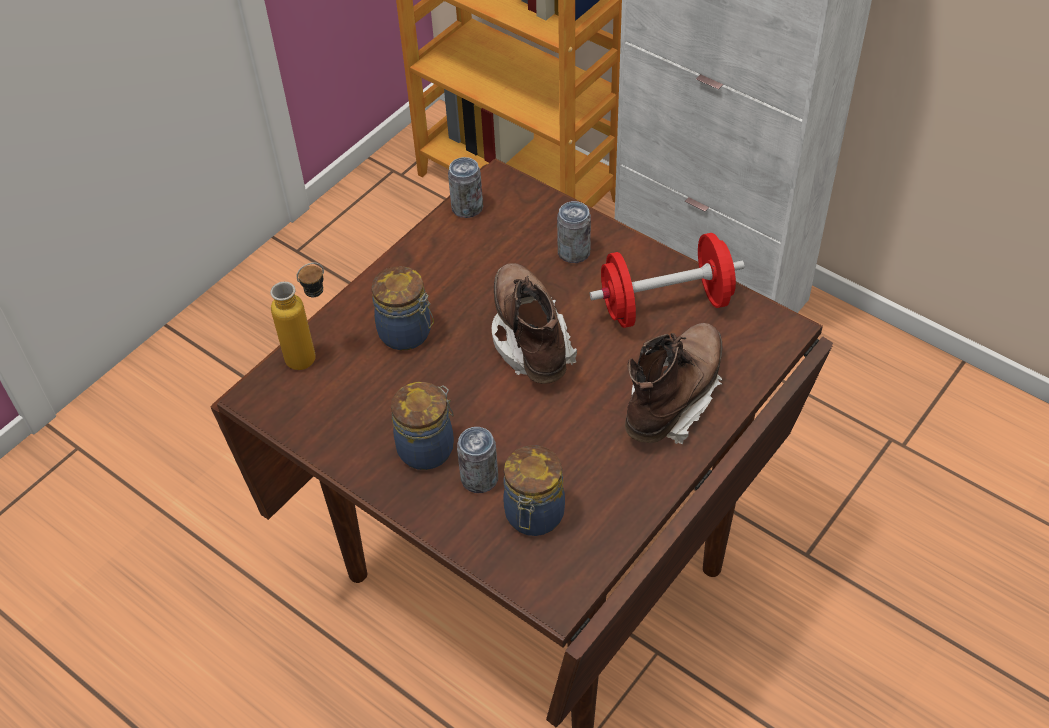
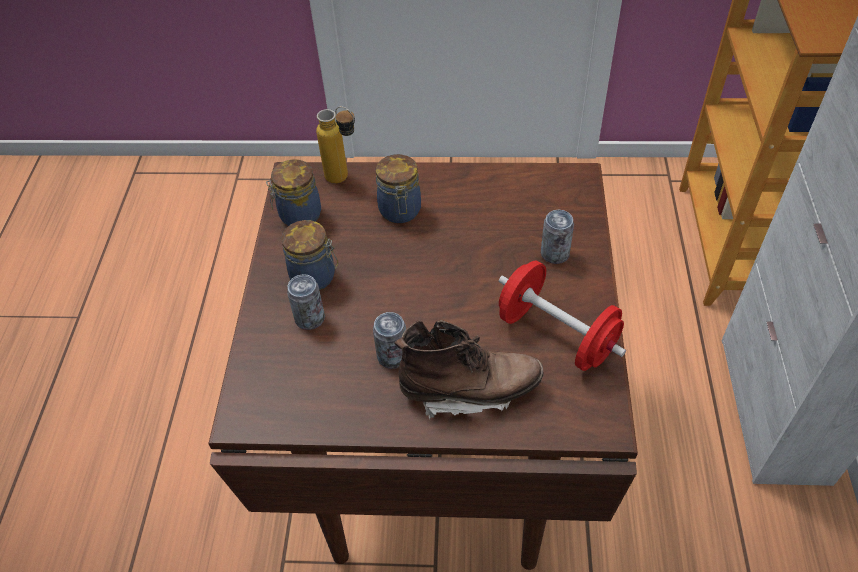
camera: 55 degrees right, 0 degrees up
can [448,157,483,218] -> can moved to [373,312,406,369]
brown boot [492,263,577,384] -> none
jar [503,445,565,536] -> jar moved to [266,159,321,226]

